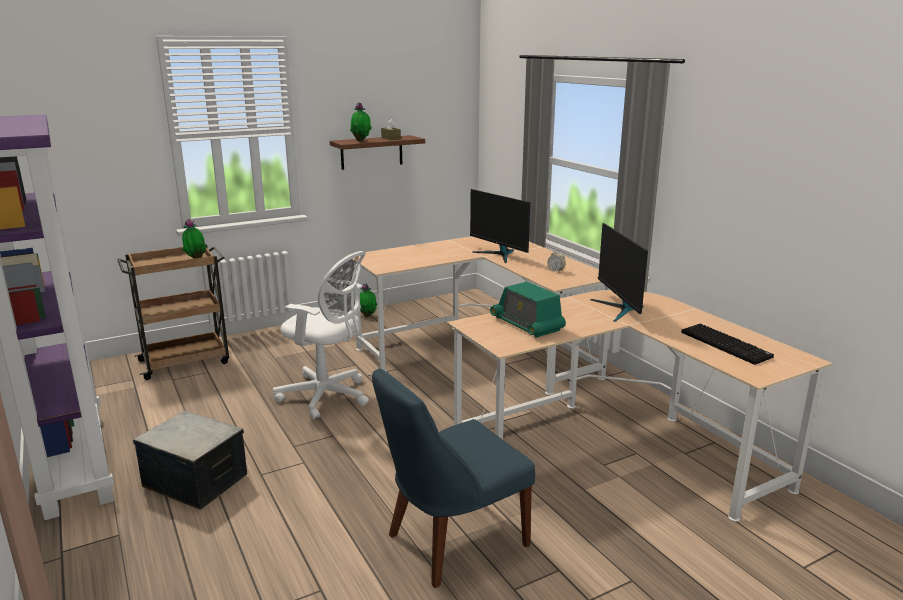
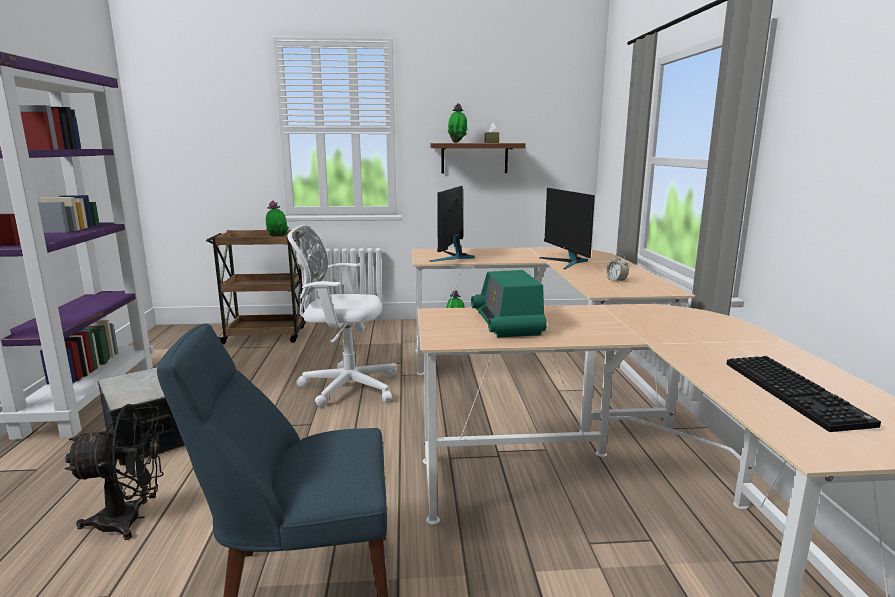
camera: 25 degrees right, 5 degrees down
white office chair [273,251,369,420] -> white office chair turned 135 degrees clockwise [287,225,397,407]
monitor [591,223,648,322] -> monitor moved to [429,186,475,262]
none -> black fan [64,403,166,540]

